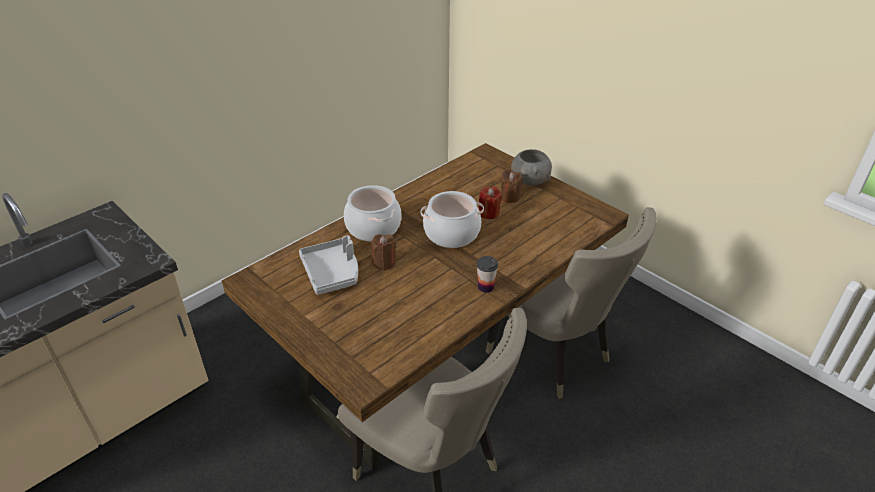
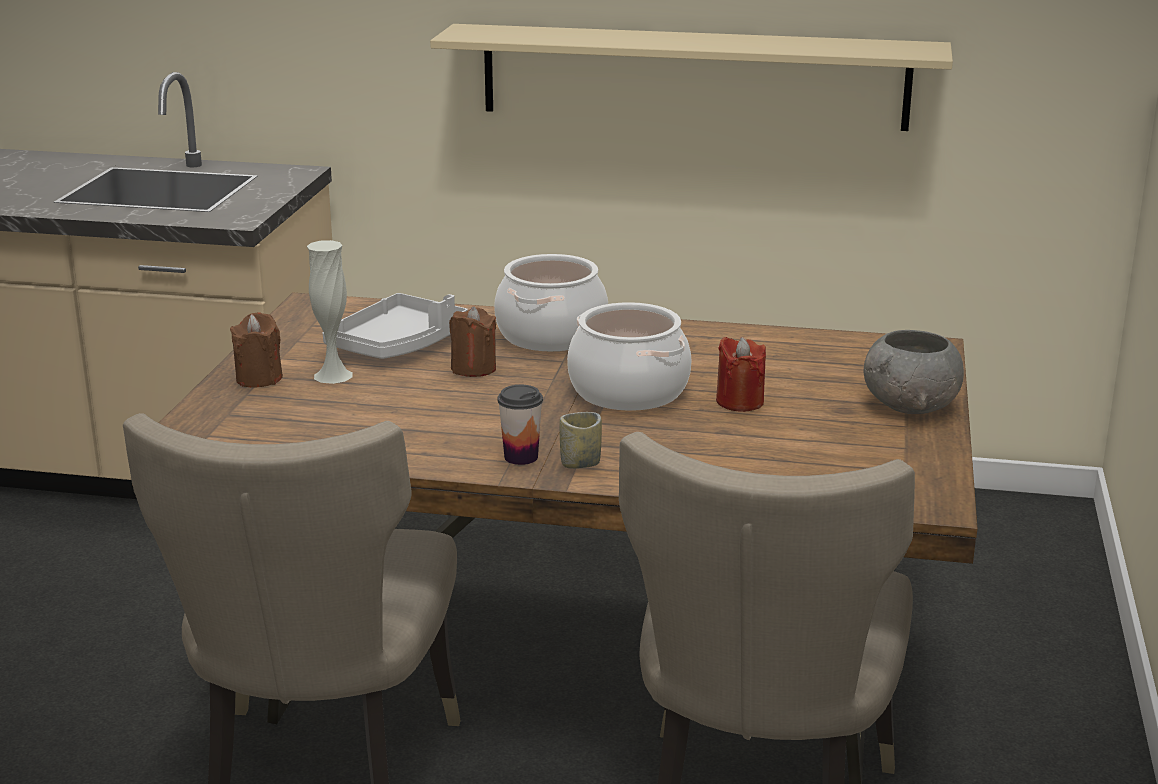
camera: 55 degrees right, 15 degrees down
brown candle [501,169,523,203] -> brown candle moved to [230,312,283,387]
none -> white vase [307,240,353,384]
none -> beige shelf [430,24,953,131]
none -> cup [559,412,602,469]

